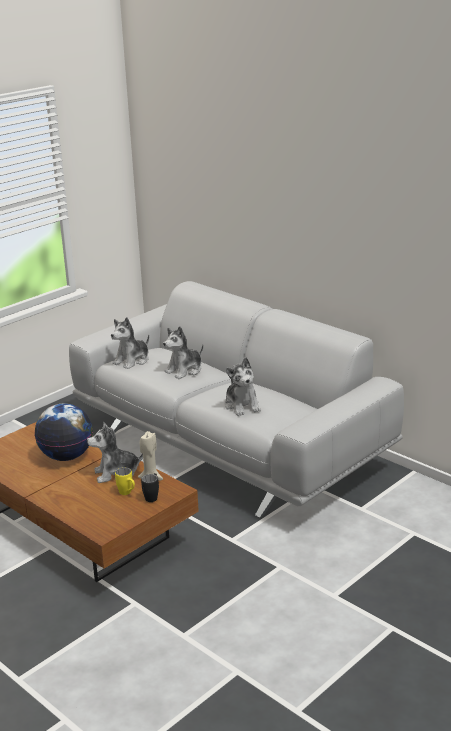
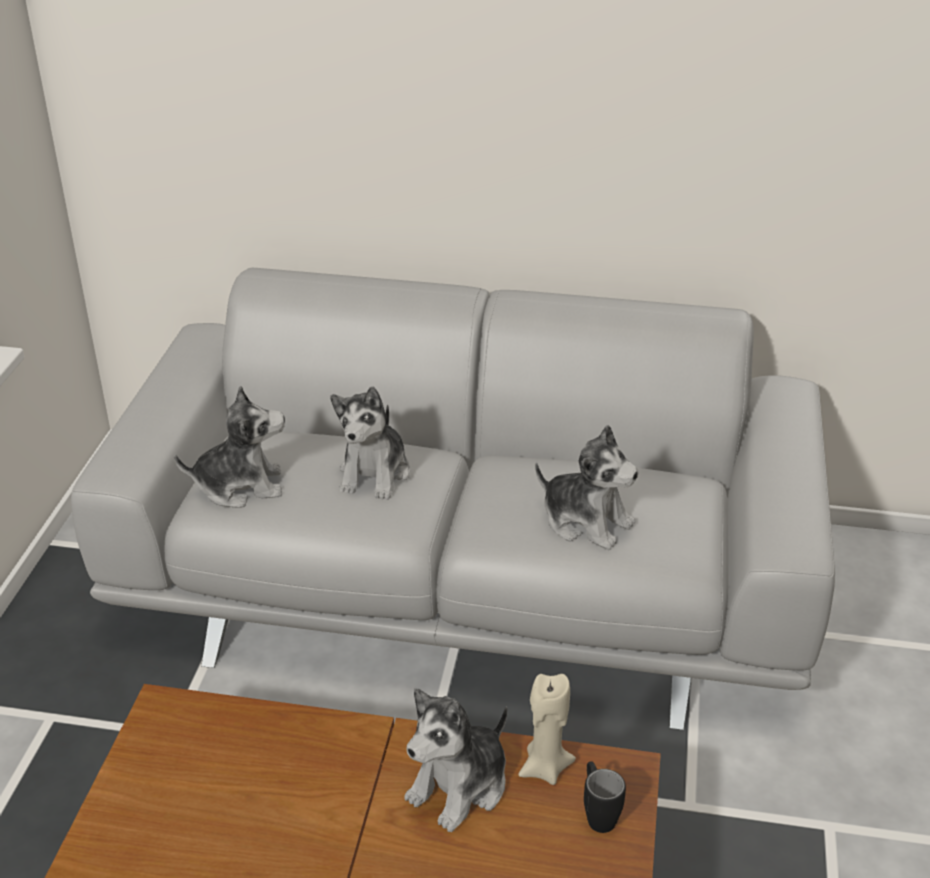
camera: 35 degrees left, 10 degrees up
globe [35,404,93,461] -> none
plush toy [111,317,149,369] -> plush toy turned 105 degrees counterclockwise [174,386,285,508]
yellow mug [115,467,135,495] -> none

